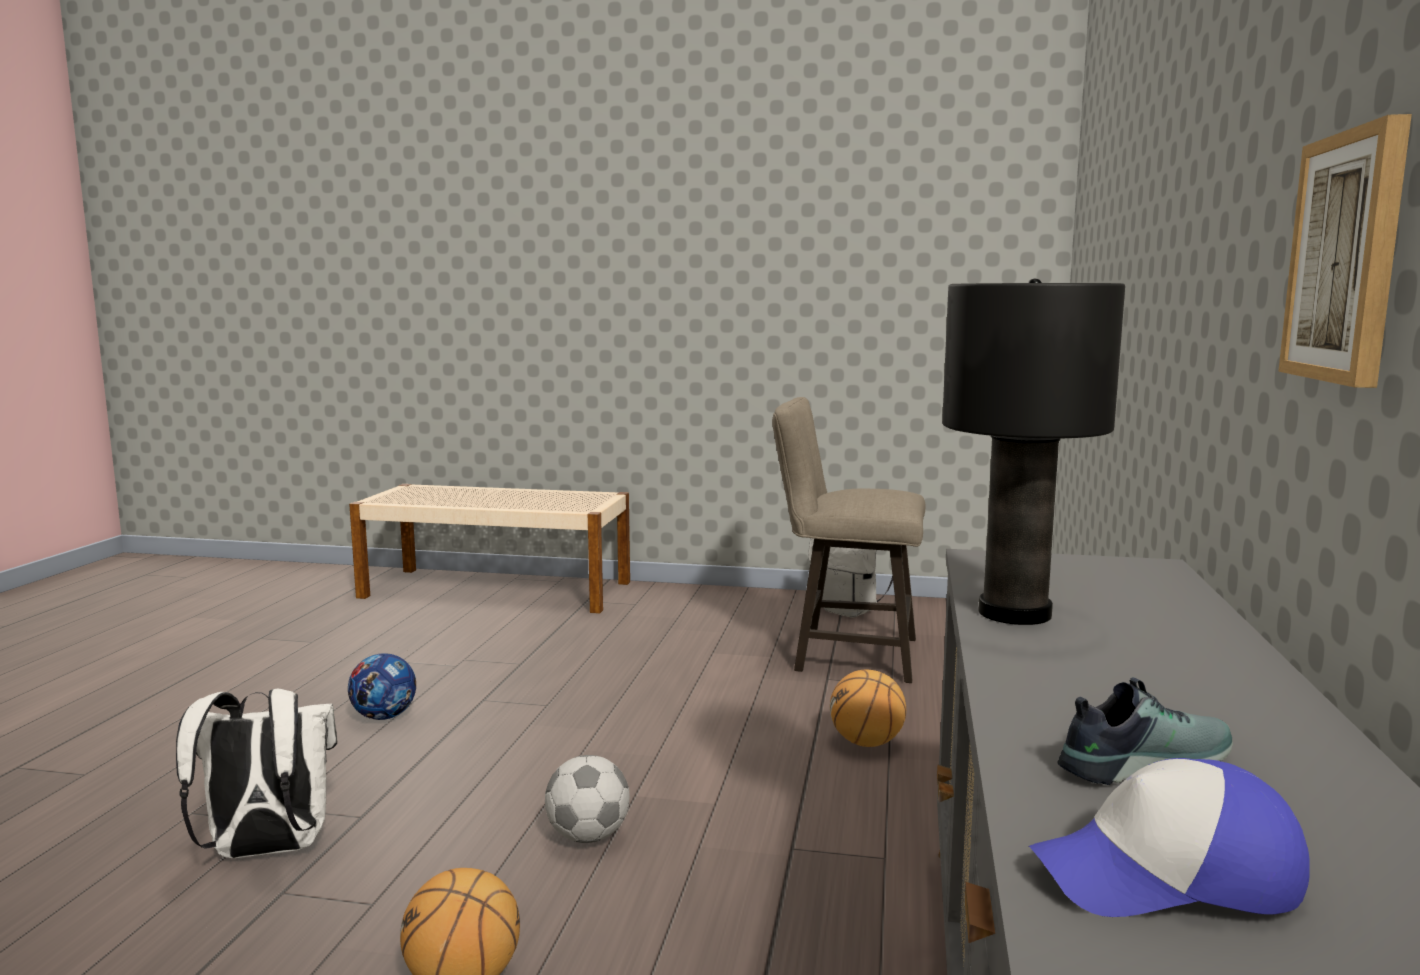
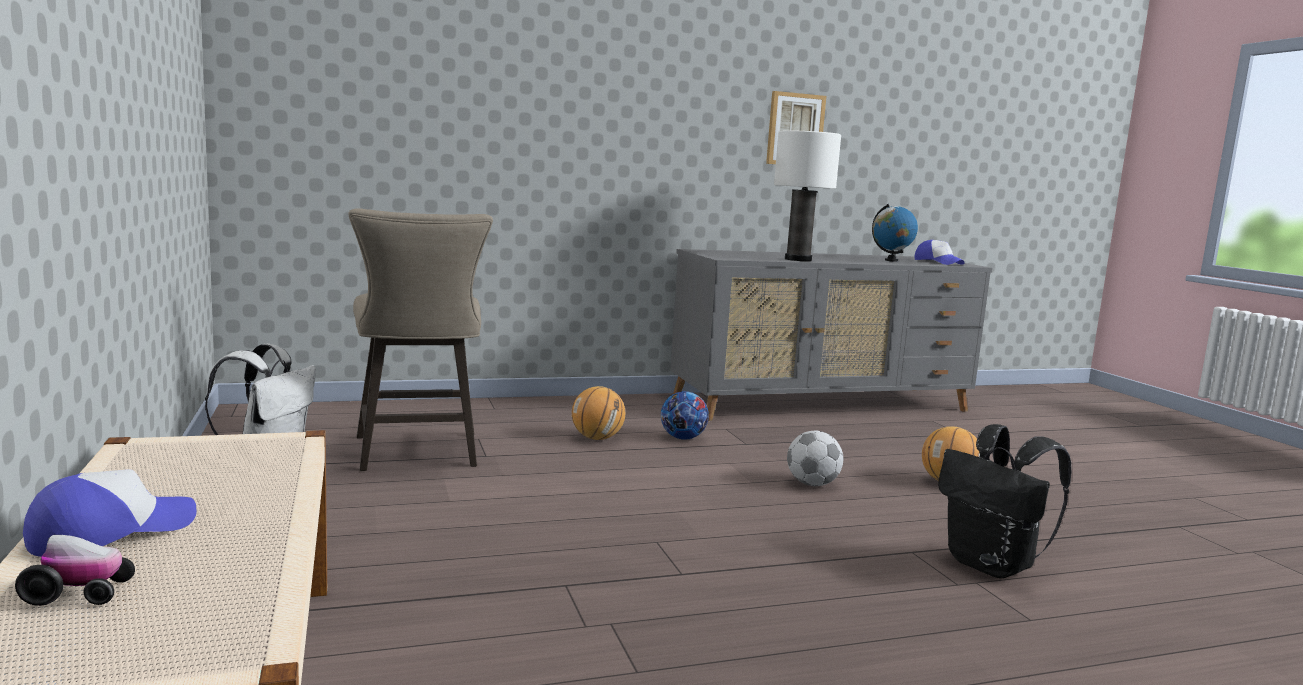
camera: 120 degrees left, 0 degrees up
white backpack [176,688,337,858] -> black backpack [938,424,1071,578]
football [348,653,416,720] -> football moved to [661,391,709,440]
black table lamp [942,278,1125,625] -> white table lamp [774,130,841,261]
shoe [1058,677,1233,785] -> globe [872,204,918,261]
none -> toy car [15,535,135,606]
none -> cap [23,469,196,557]

